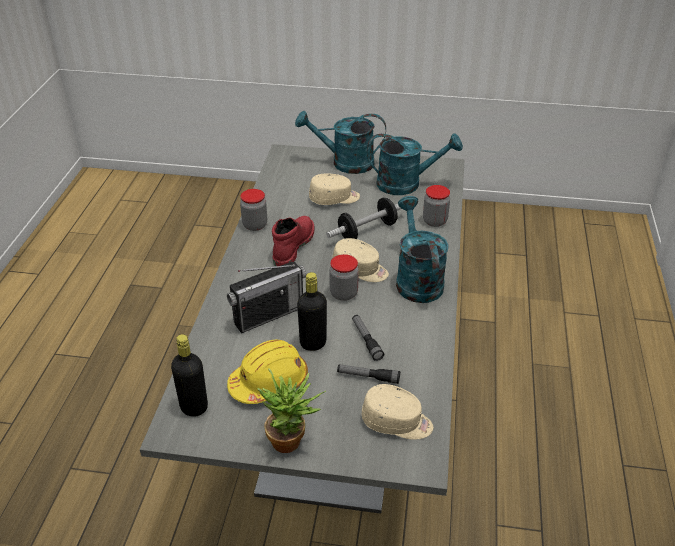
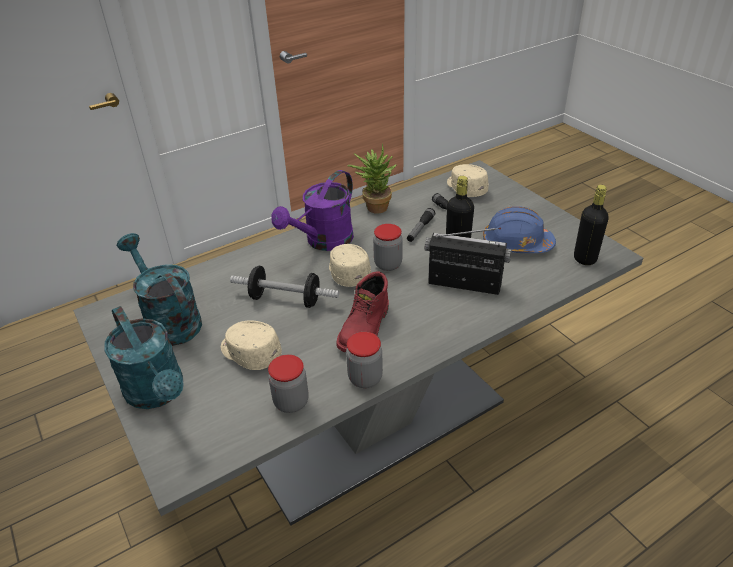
camera: 130 degrees left, 0 degrees up
yellow hard hat [227,340,308,404] -> blue hard hat [483,206,556,253]
potted plant [257,368,326,453] -> potted plant moved to [347,143,396,214]
red boot [272,216,315,267] -> red boot turned 45 degrees counterclockwise [336,271,389,352]
turquoise watering can [396,196,449,303] -> purple watering can [272,170,354,251]
jar [423,185,450,227] -> jar moved to [268,355,308,413]

